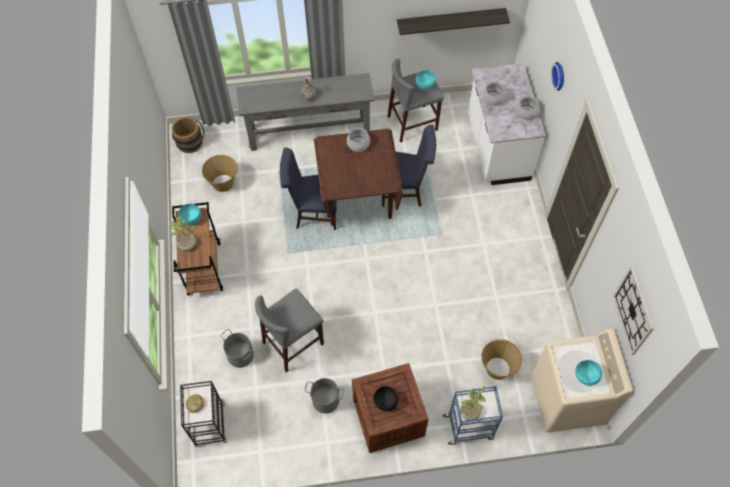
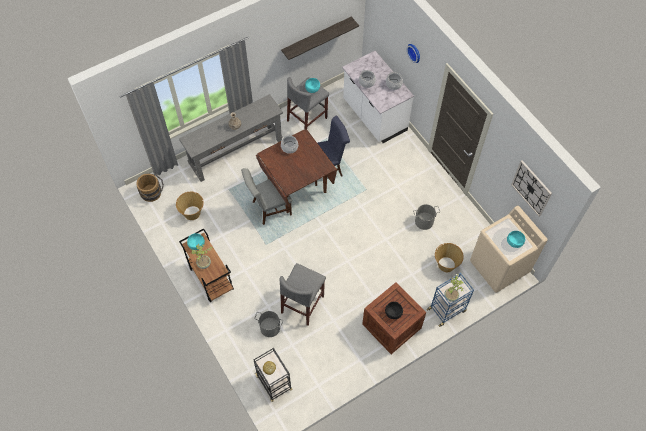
camera: 25 degrees left, 0 degrees up
blue chair [280,147,337,230] -> grey chair [241,168,292,225]
grey bucket [305,378,344,413] -> grey bucket moved to [413,204,440,230]

